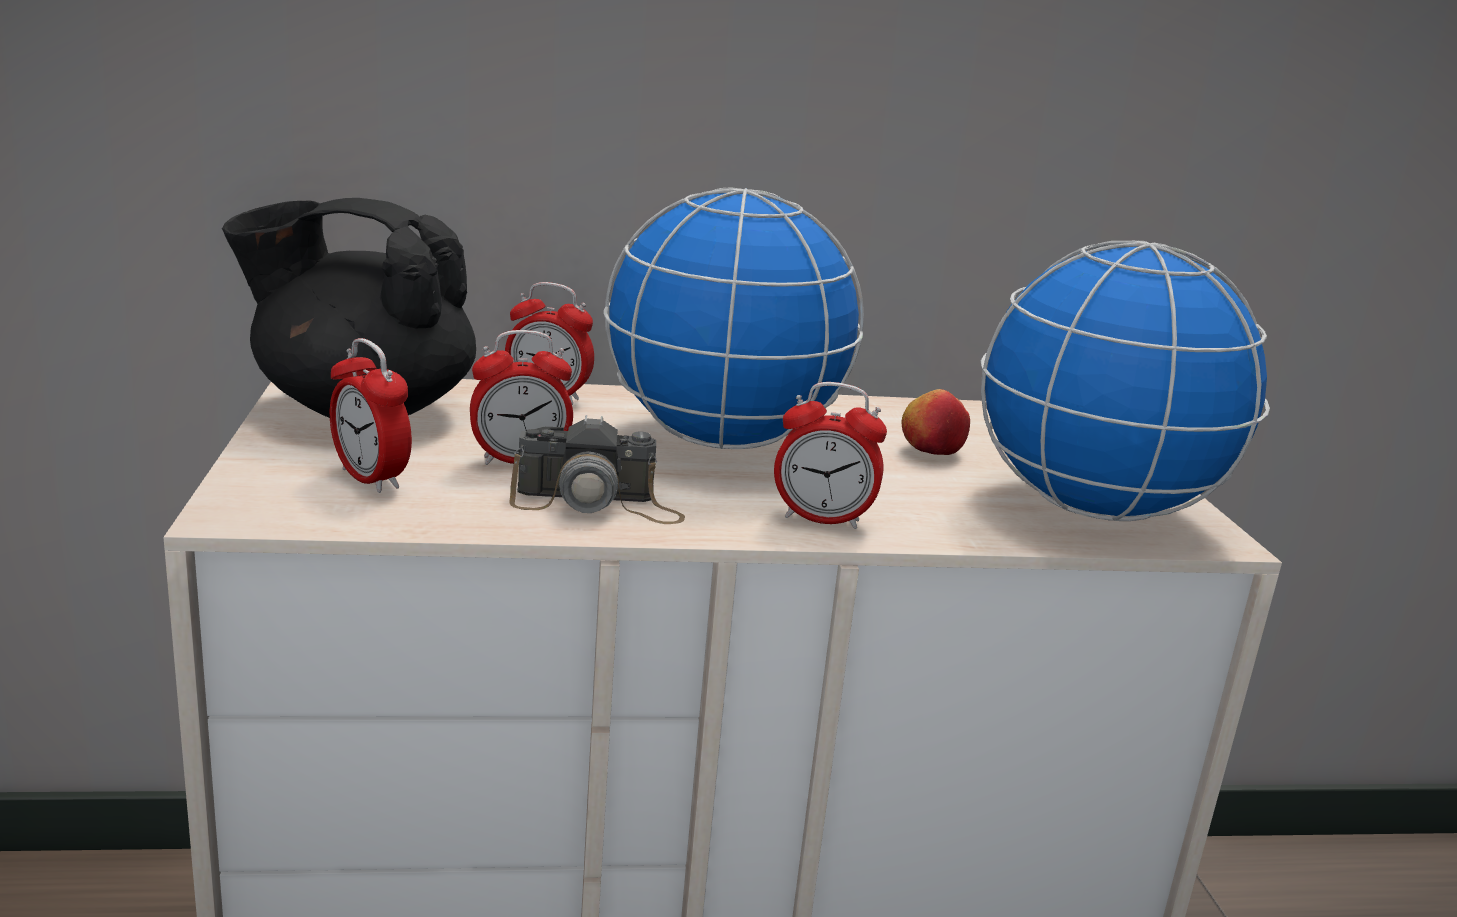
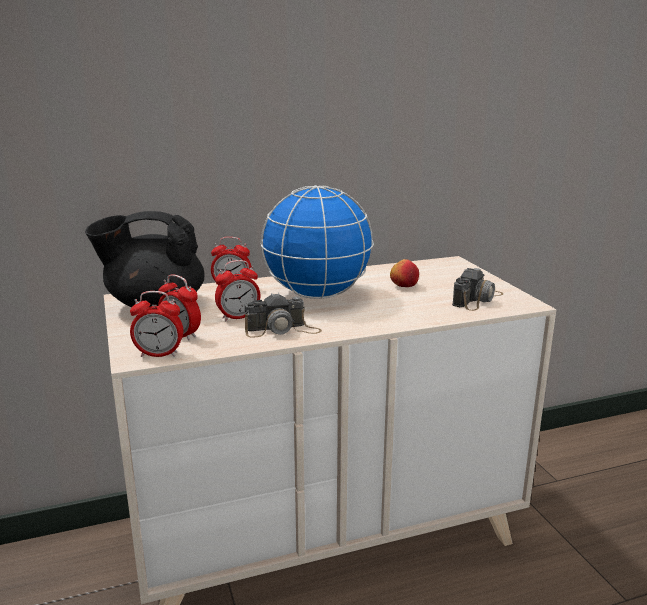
camera: 10 degrees left, 0 degrees up
alarm clock [774,382,887,529] -> alarm clock moved to [130,291,183,357]
globe [981,241,1270,521] -> camera [452,268,503,311]

